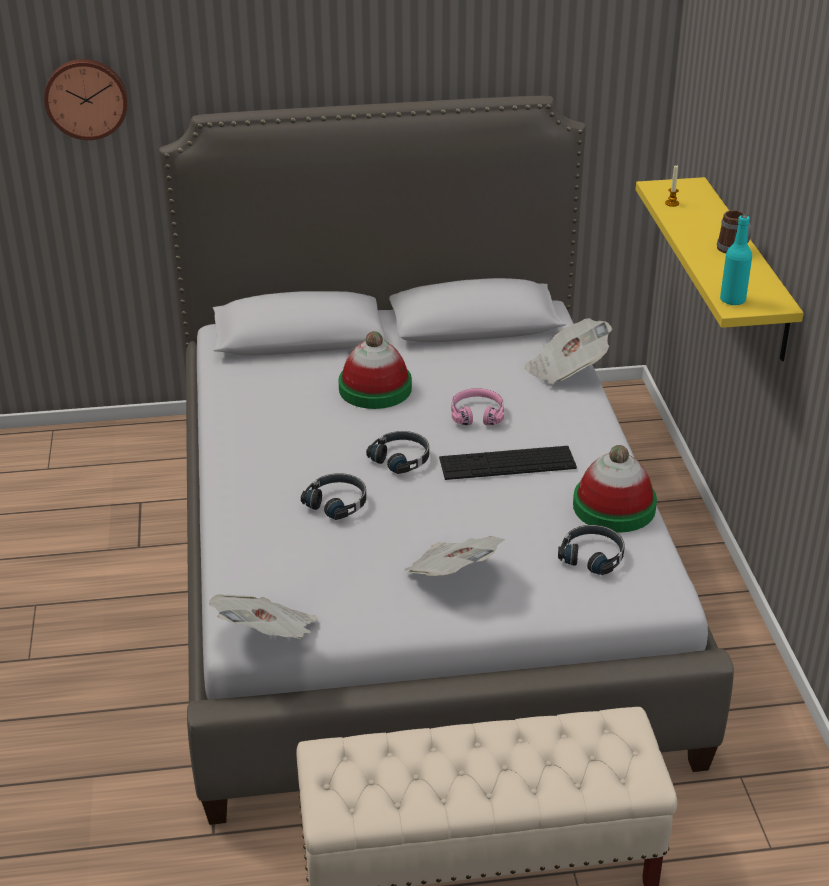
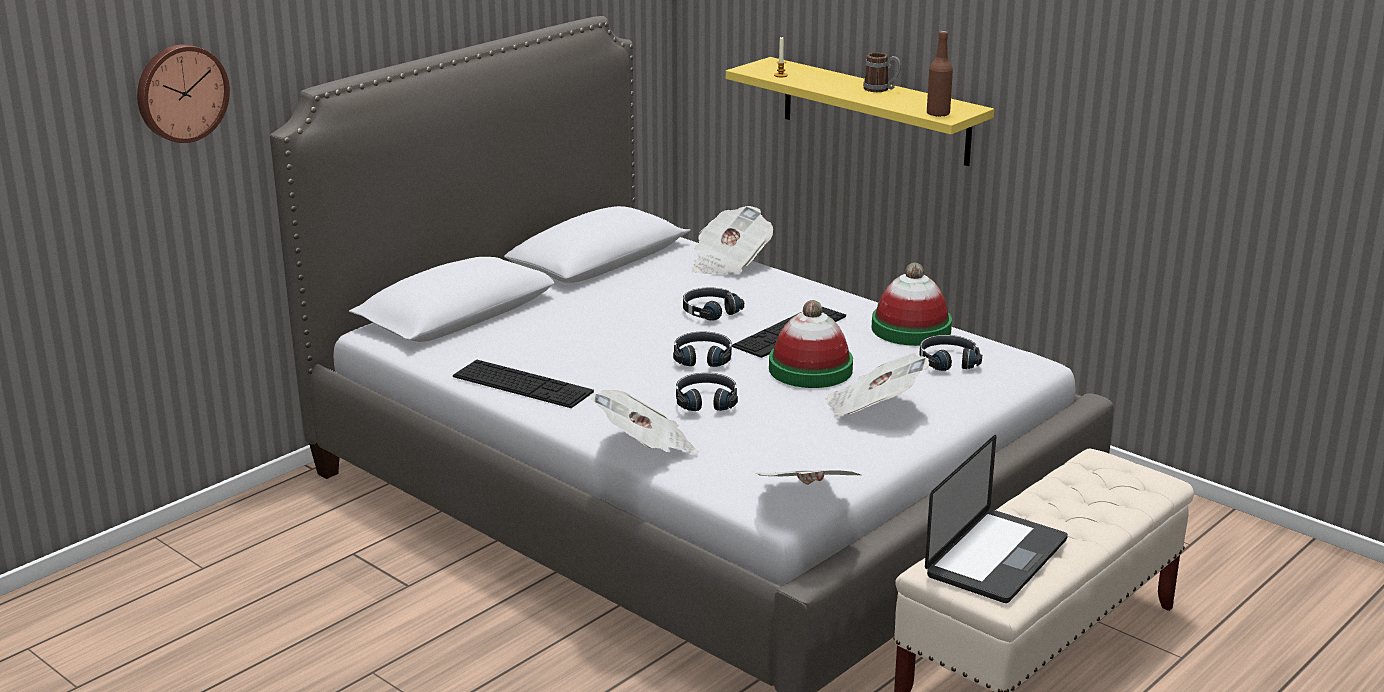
camera: 40 degrees left, 10 degrees down
hat [338,331,412,409] -> hat moved to [769,300,853,388]
pink headphones [452,388,504,425] -> black headphones [683,288,744,321]
turquoise bottle [720,215,752,305] -> brown bottle [927,30,953,117]
none -> keyboard [453,360,594,408]
none -> newspaper [590,390,699,454]
none -> laptop [925,435,1068,603]

